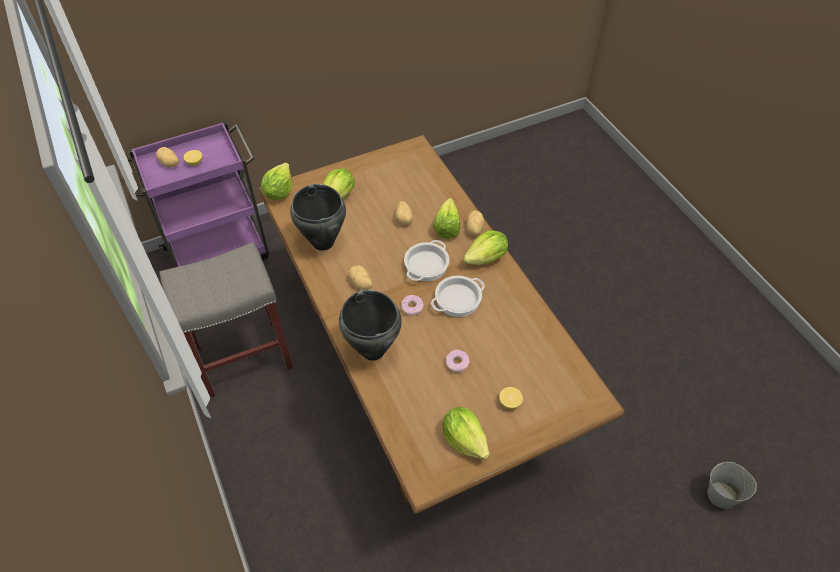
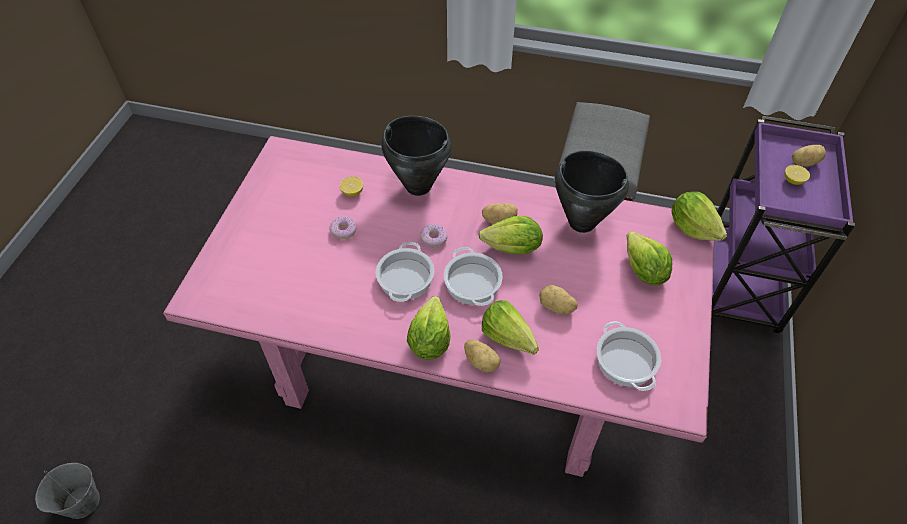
camera: 130 degrees right, 0 degrees up
brown dining table [258,135,625,514] -> pink dining table [163,136,714,477]
lettuce [443,407,490,460] -> lettuce moved to [478,216,543,254]
lemon [499,387,523,409] -> lemon moved to [339,176,363,197]
none -> cooking pot [597,321,661,391]

